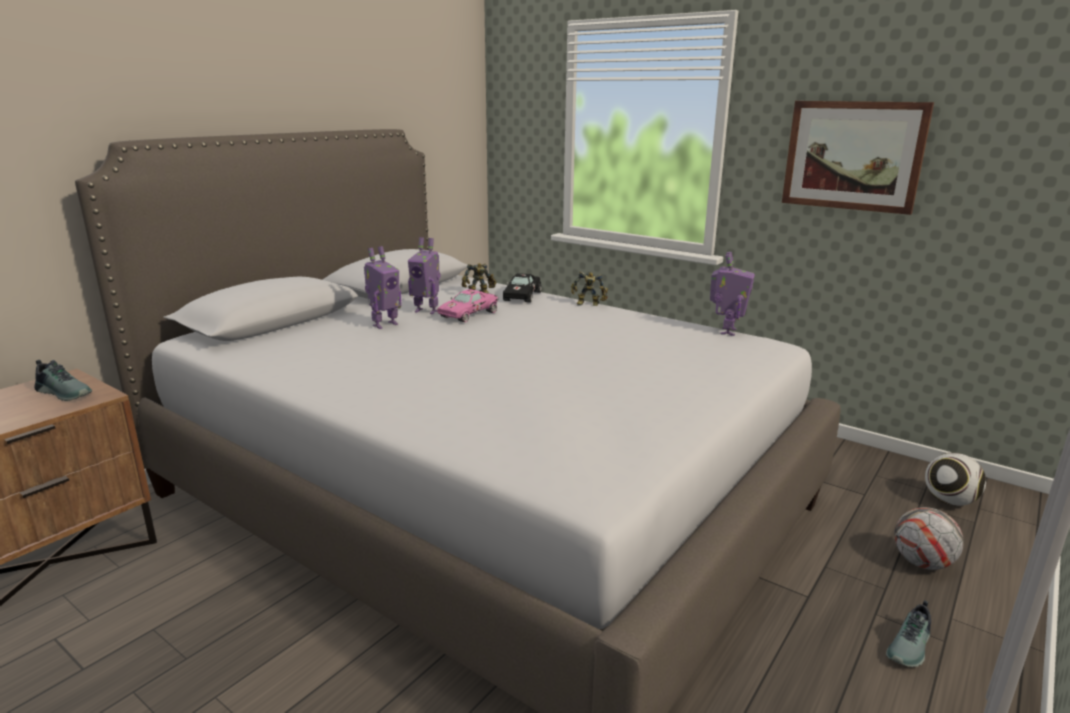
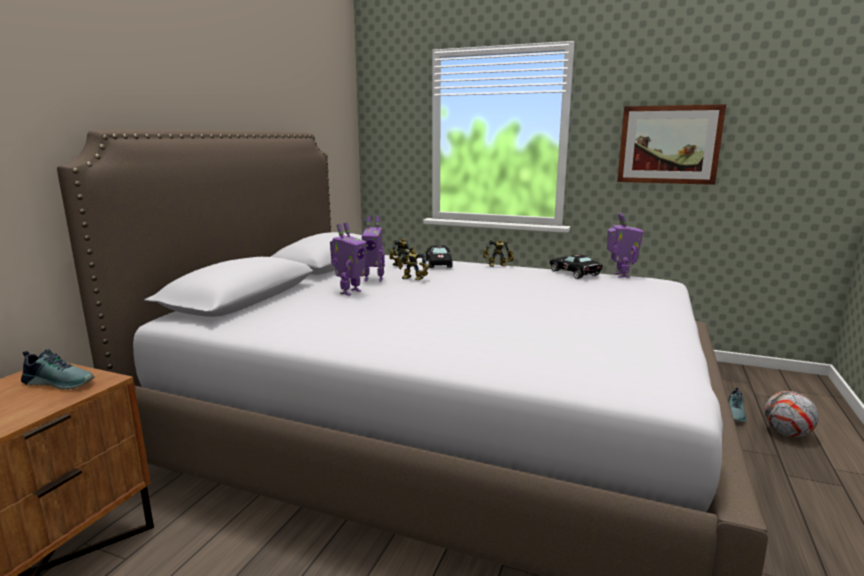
camera: 15 degrees left, 5 degrees down
pink toy car [437,289,498,322] -> toy robot [398,249,429,280]
shoe [886,600,931,667] -> shoe moved to [728,387,747,422]
football [925,453,986,506] -> none
none -> black toy car [550,254,602,279]

